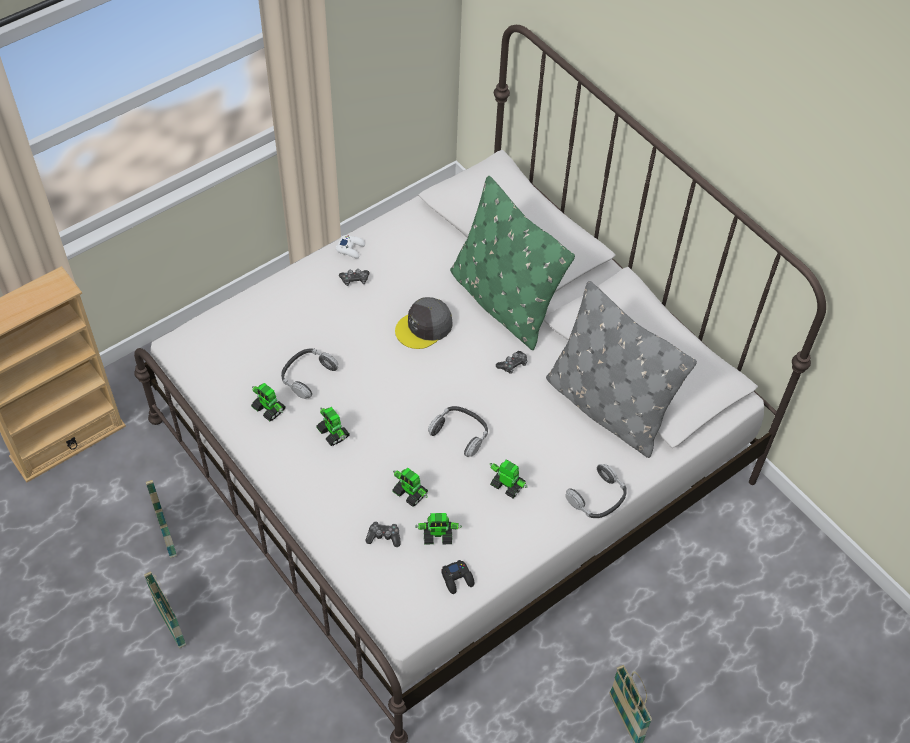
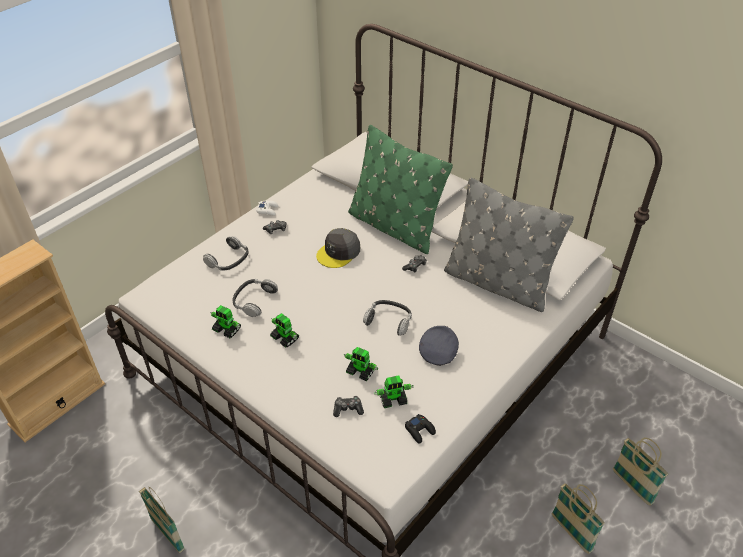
camera: 10 degrees left, 10 degrees down
basket [146,480,177,558] -> basket moved to [613,437,668,506]
toy robot [490,459,528,498] -> grey cap [419,326,459,366]
headphones [566,464,627,518] -> headphones moved to [203,236,248,270]

